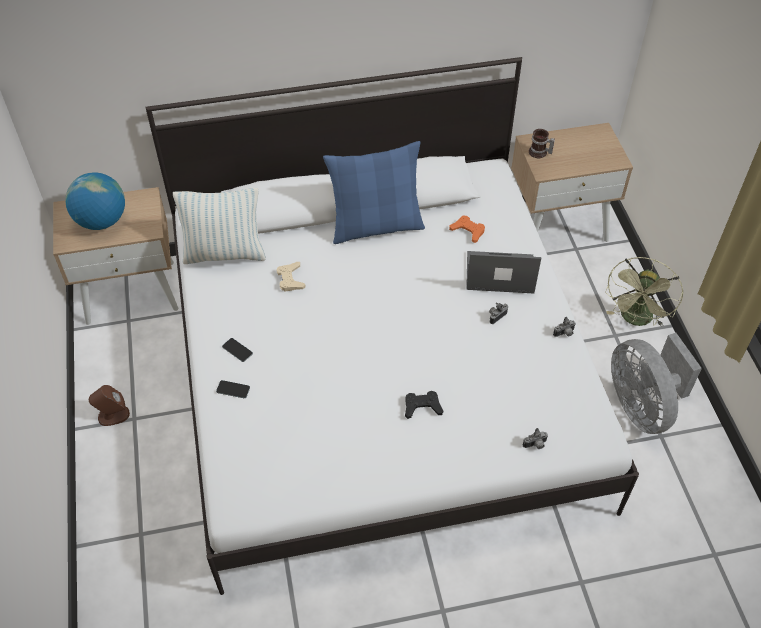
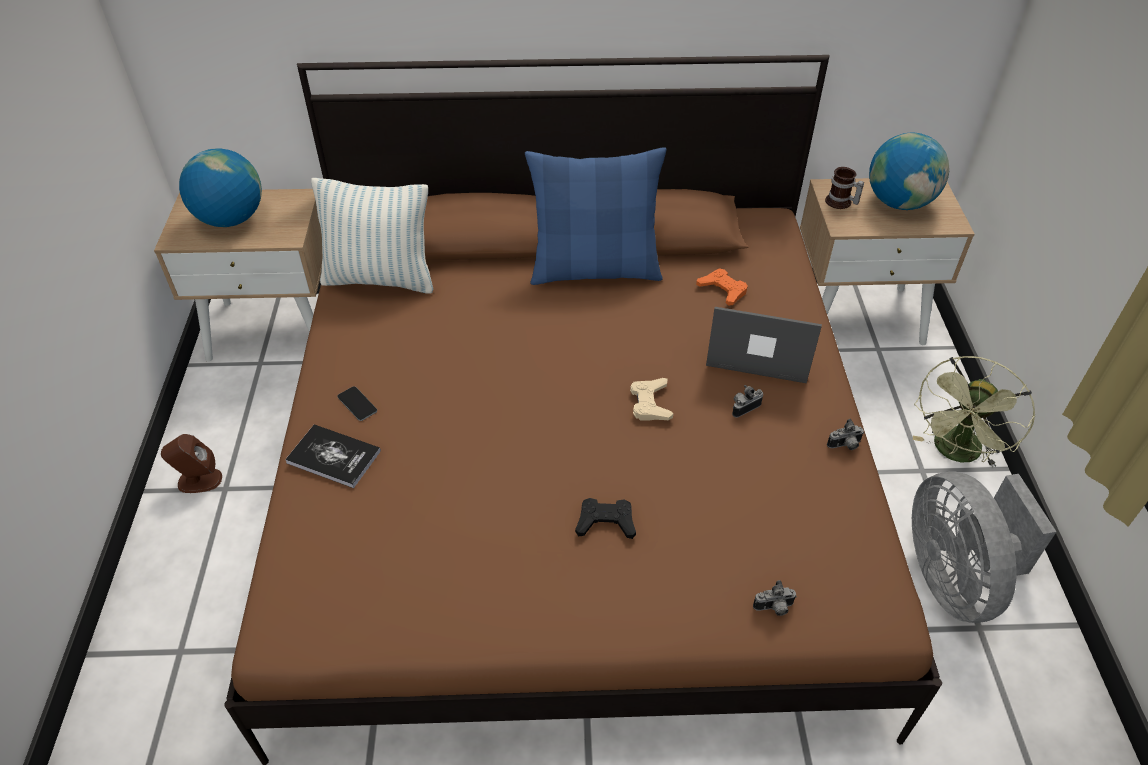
camera: 10 degrees right, 5 degrees down
white bed [145,57,639,595] -> brown bed [225,55,942,765]
phone [216,380,250,398] -> book [285,424,381,488]
beige game controller [276,262,306,291] -> beige game controller moved to [630,378,673,420]
none -> globe [869,133,950,210]

